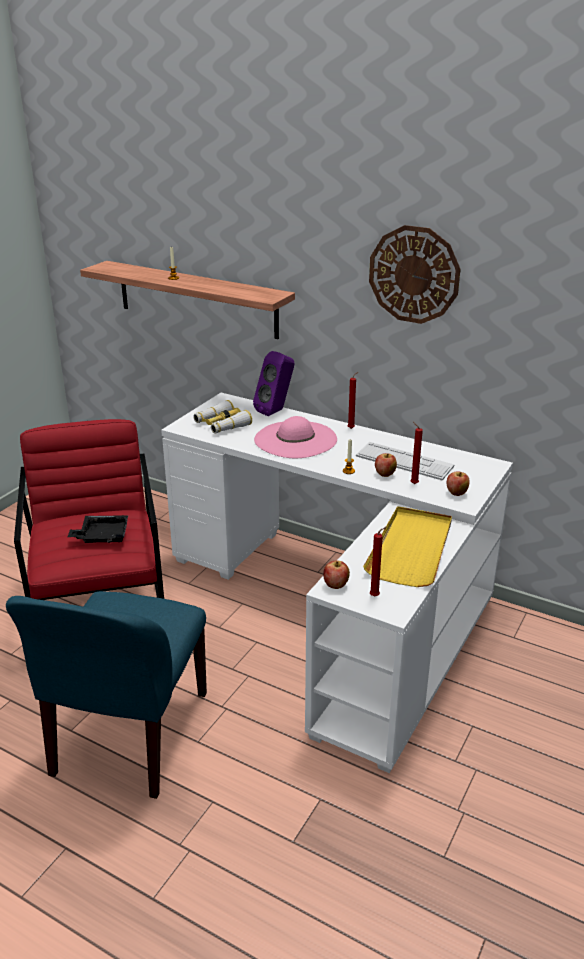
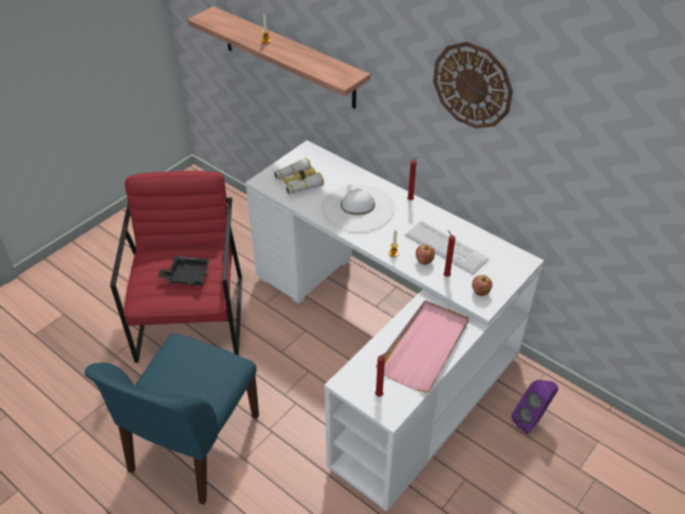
camera: 10 degrees right, 15 degrees up
purple speaker [253,351,295,416] -> purple speaker moved to [511,380,558,434]
pink hat [254,416,337,458] -> white hat [321,185,395,233]
apple [323,560,350,589] -> none
yellow tray [363,506,452,587] -> pink tray [376,300,469,392]

